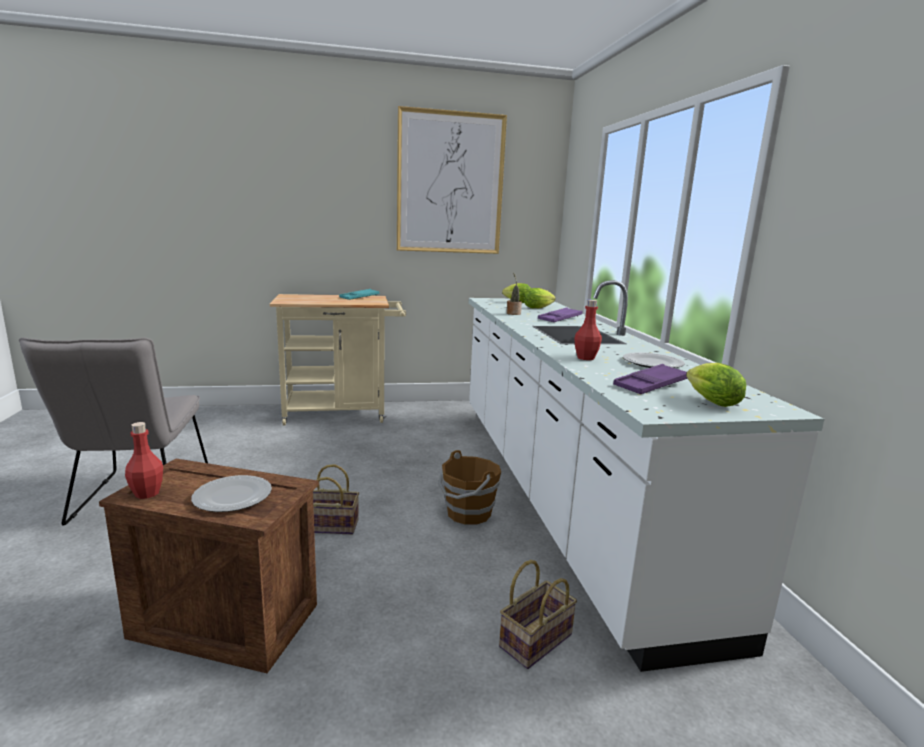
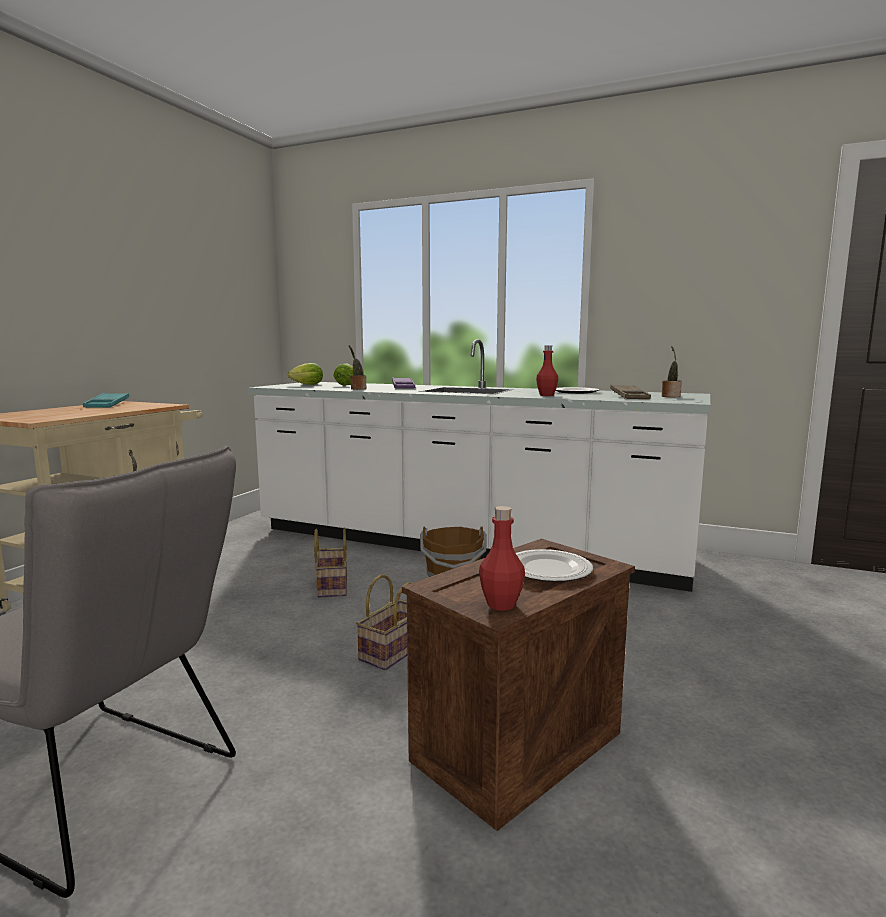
camera: 55 degrees left, 5 degrees down
picture [397,106,507,254] -> none
basket [499,560,577,669] -> basket moved to [314,528,347,598]
purple tray [613,364,688,394] -> brown tray [610,385,651,399]
lettuce [686,363,746,407] -> potted plant [662,345,682,397]

